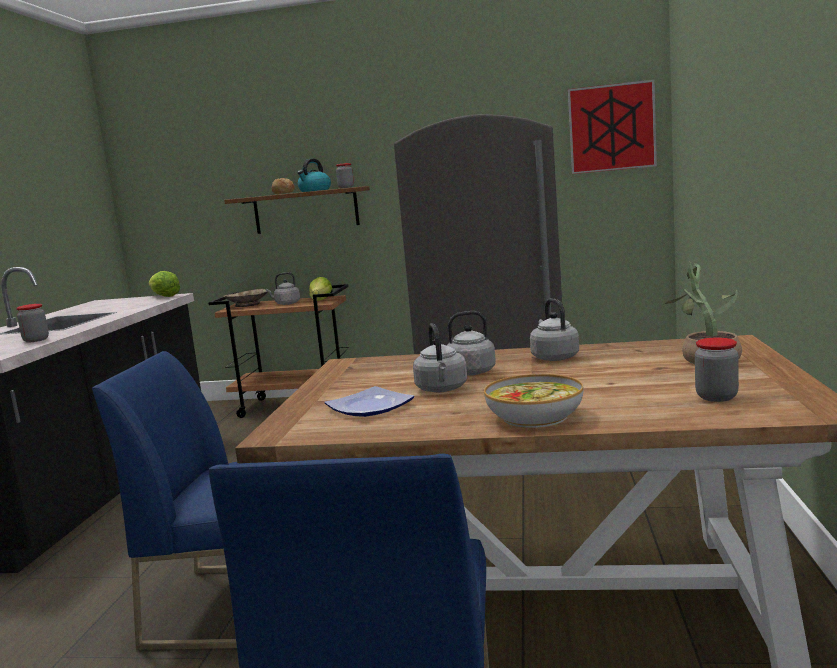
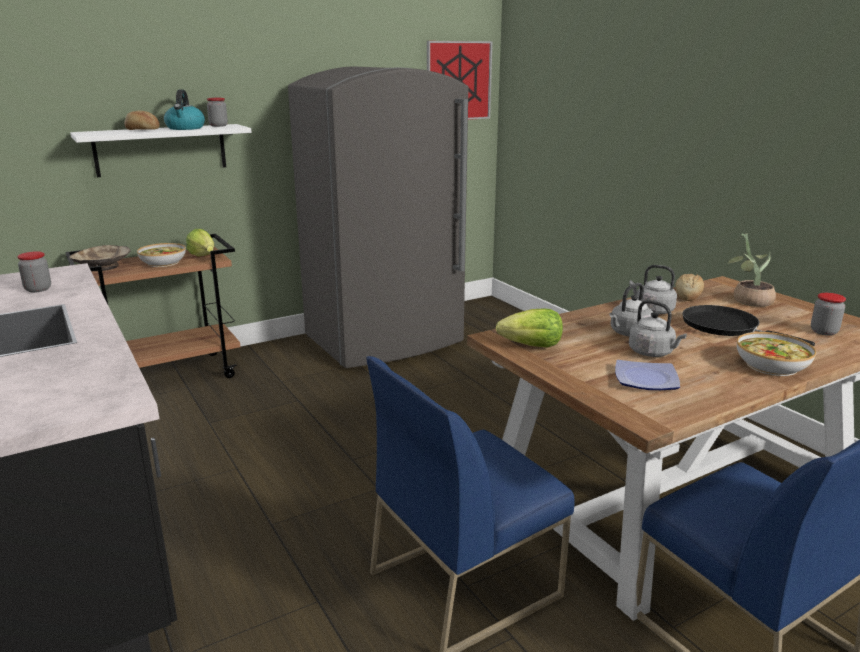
camera: 40 degrees left, 10 degrees up
jar [16,304,49,343] -> jar moved to [17,251,51,293]
lettuce [149,271,180,297] -> lettuce moved to [496,308,563,348]
brown shelf [224,186,370,234] -> white shelf [70,124,252,177]
grey kettle [266,272,300,305] -> bowl [137,243,186,267]
none -> bread [676,274,704,301]
none -> black frying pan [682,305,815,346]

